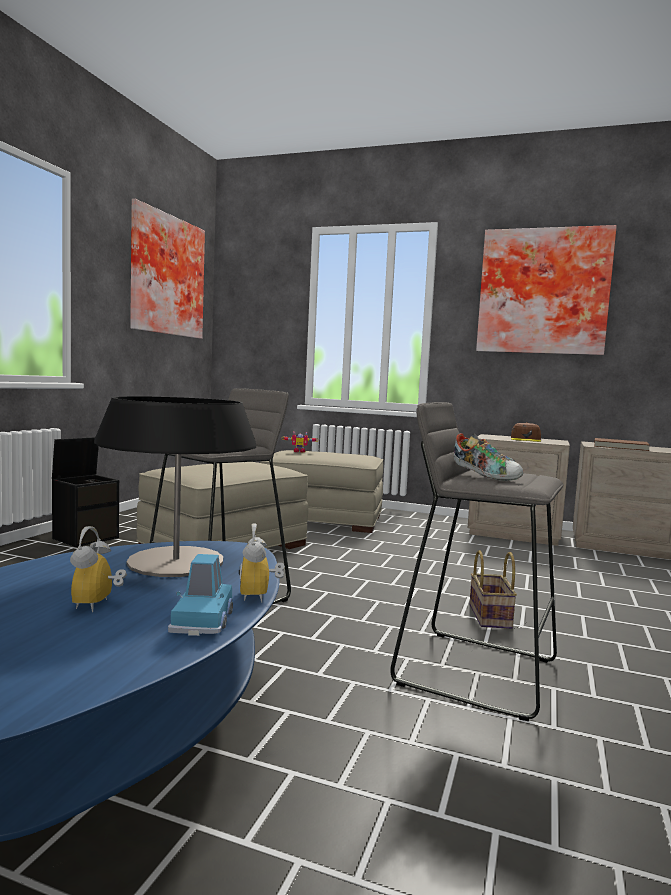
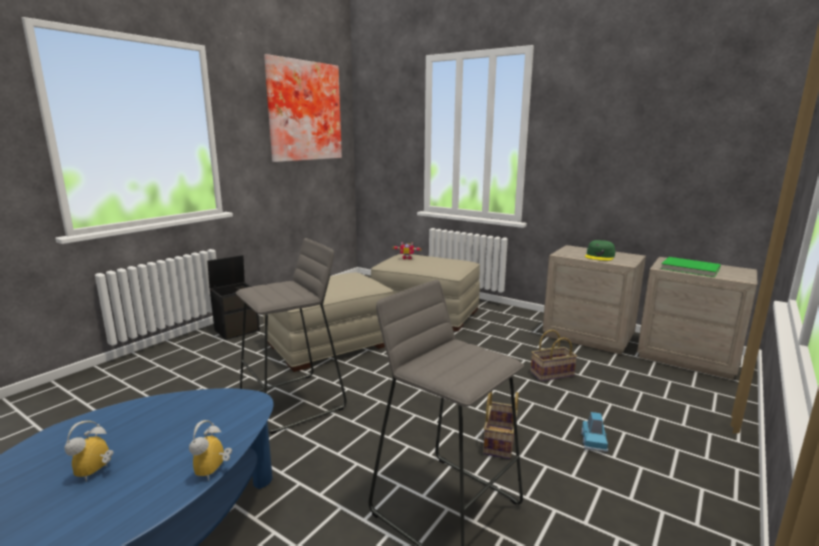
camera: 15 degrees right, 10 degrees up
table lamp [94,396,256,577] -> none
blue toy car [168,554,233,636] -> blue toy car moved to [581,412,608,452]
shoe [454,433,523,481] -> none
picture [476,225,617,355] -> none
brown cap [511,422,541,442] -> green cap [585,240,615,261]
brown book [594,438,650,451] -> green book [661,257,721,277]
none -> basket [530,329,577,381]

